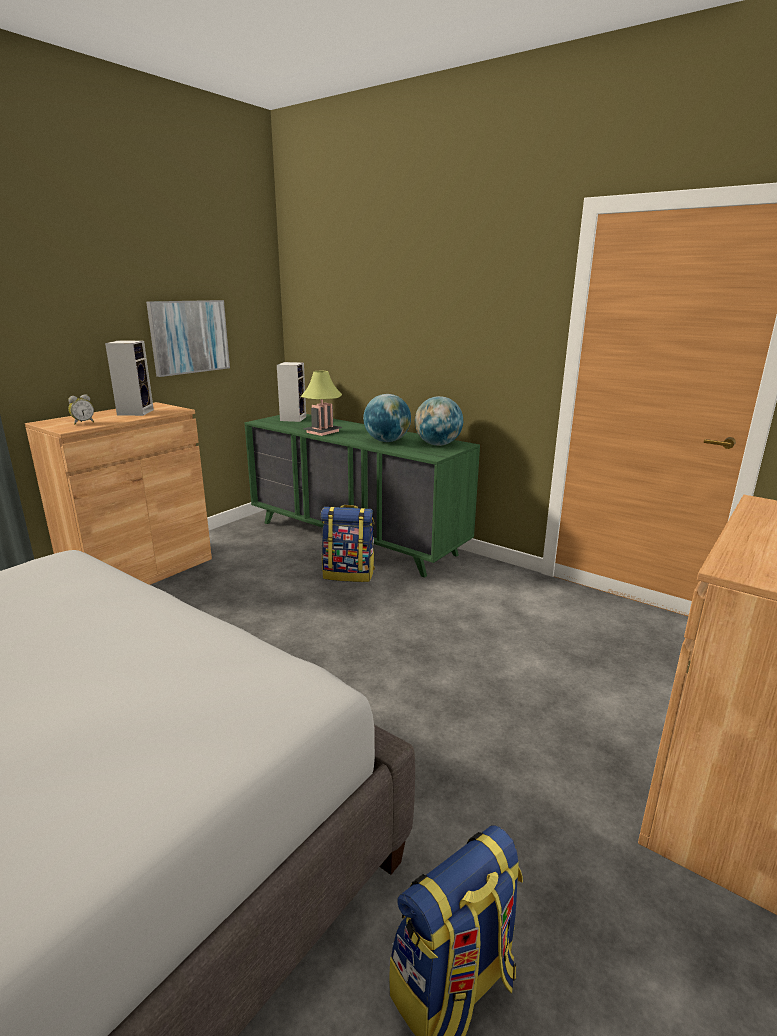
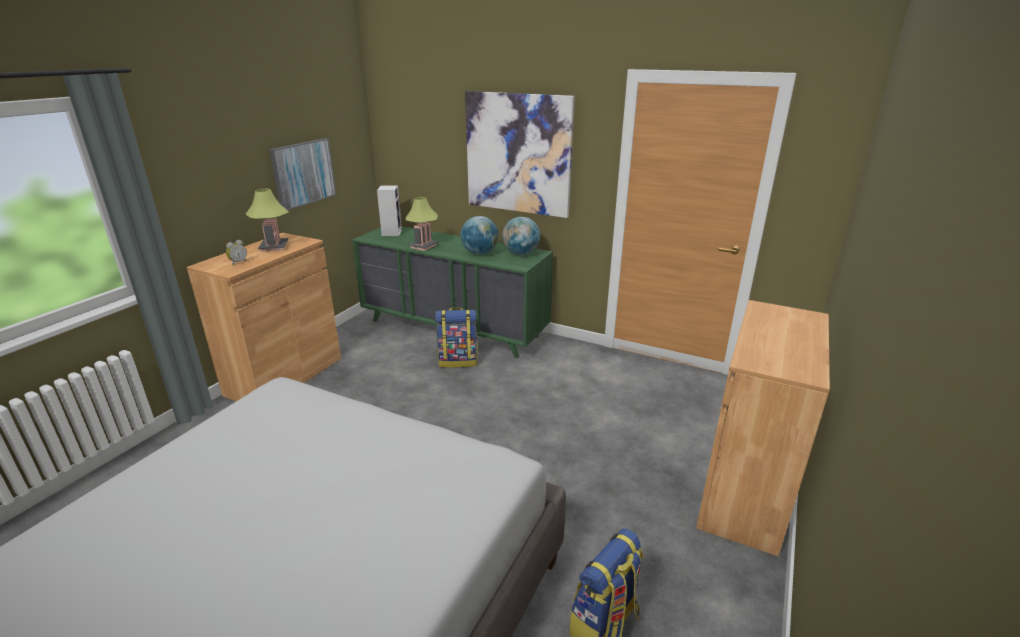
camera: 10 degrees left, 5 degrees up
speaker [105,341,154,416] -> table lamp [246,189,289,252]
none -> picture [465,91,575,218]

